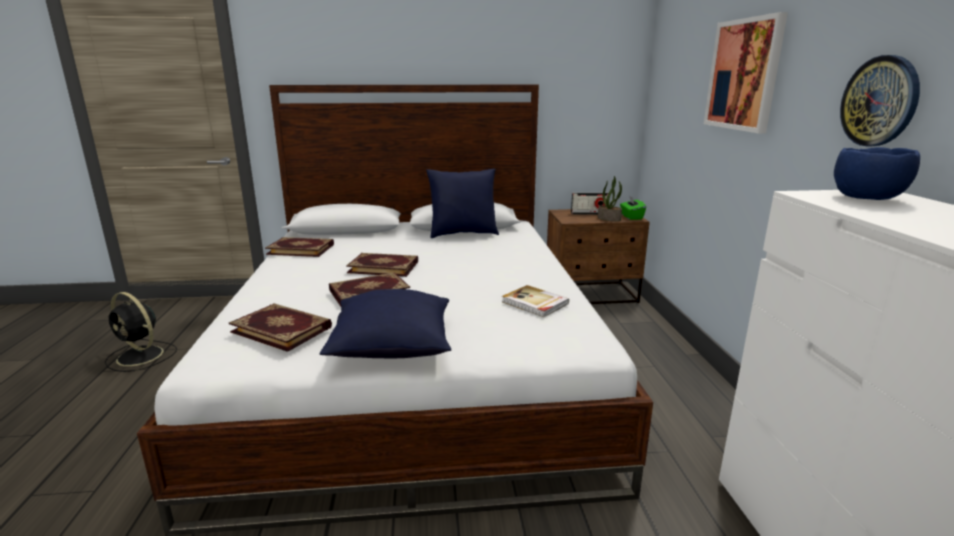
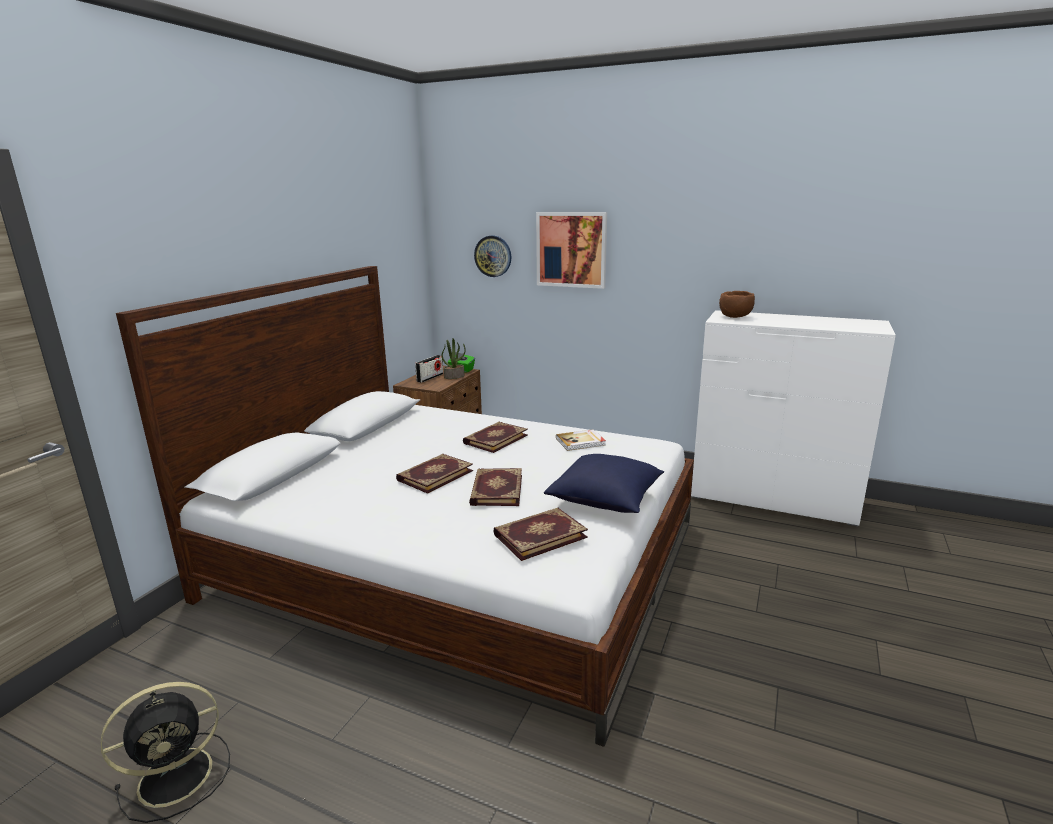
camera: 60 degrees left, 0 degrees up
book [265,237,334,257] -> book moved to [463,422,528,453]
blue pillow [426,169,499,238] -> none
blue bowl [834,147,920,200] -> brown bowl [719,291,755,318]
wall clock [840,55,920,146] -> wall clock moved to [474,236,511,277]

